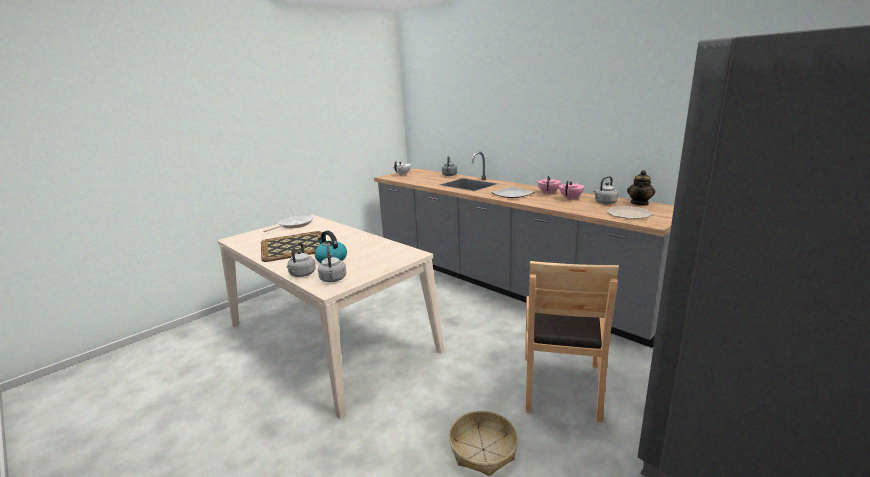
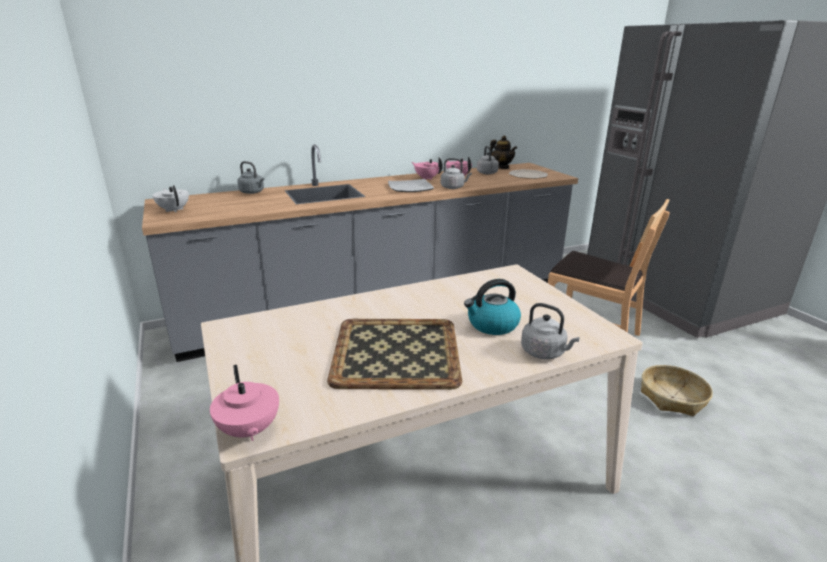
camera: 70 degrees left, 5 degrees up
frying pan [263,215,313,232] -> none
grey kettle [318,247,346,282] -> grey kettle moved to [441,158,472,189]
none -> pink teapot [210,365,279,441]

